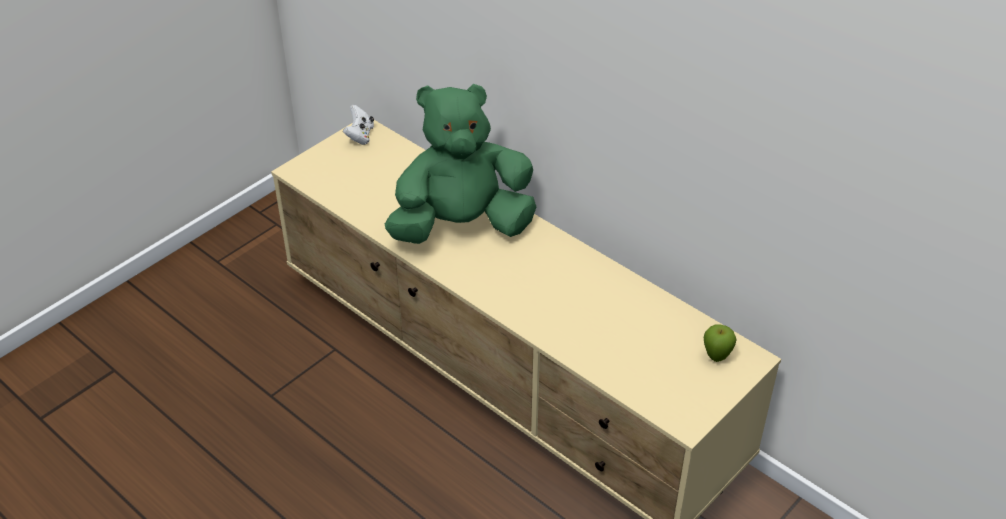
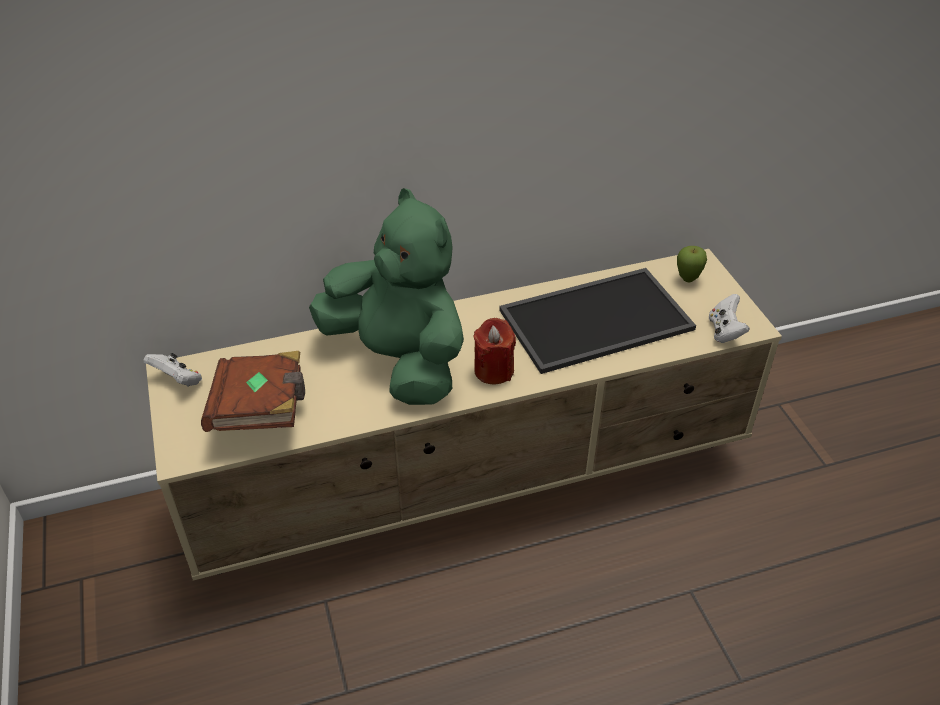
camera: 60 degrees left, 0 degrees up
green plush toy [385,84,536,244] -> green plush toy turned 120 degrees clockwise [309,188,464,405]
none -> brown book [201,351,305,432]
none -> red candle [474,318,516,384]
none -> tray [499,268,696,374]
none -> white game controller [709,294,750,343]

